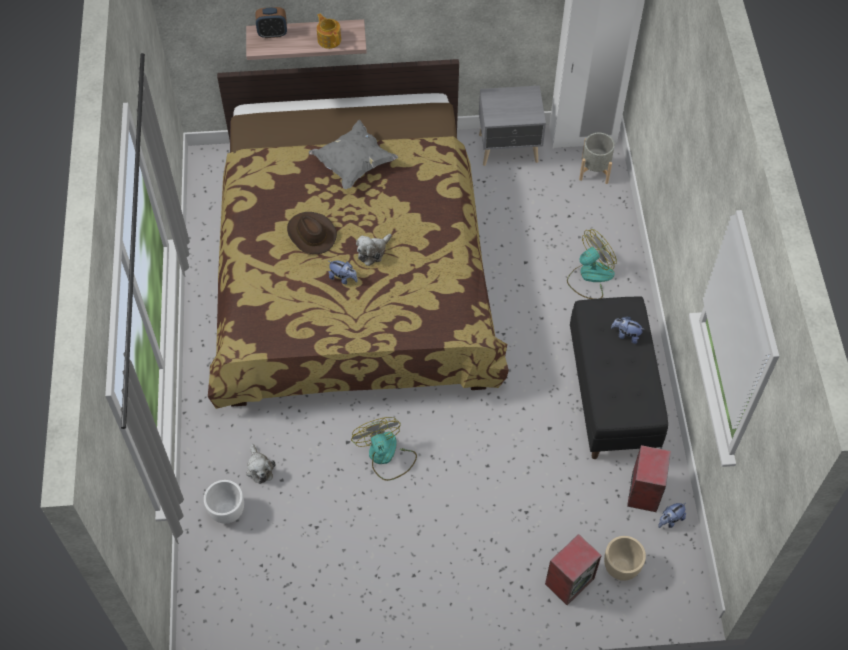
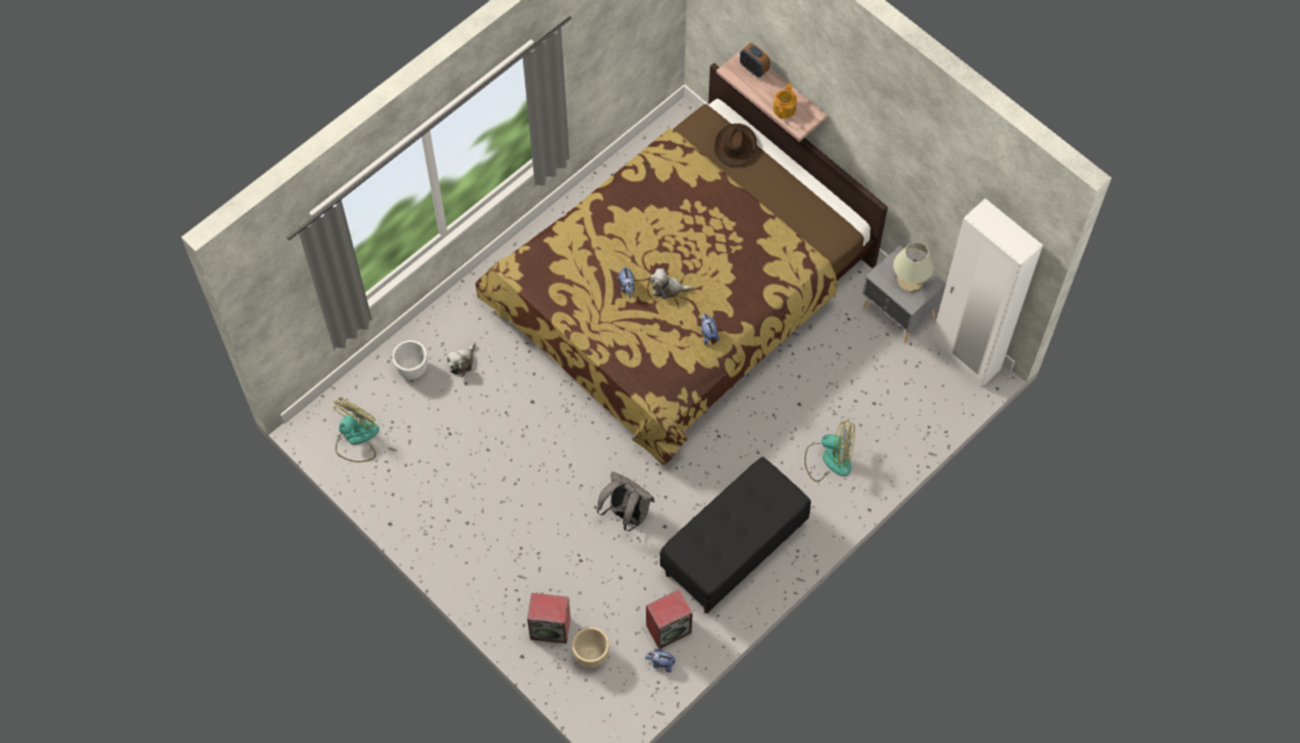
camera: 50 degrees right, 5 degrees up
brown hat [287,212,337,254] -> brown hat moved to [714,123,757,167]
grey pillow [309,120,398,189] -> none
fan [351,417,417,481] -> fan moved to [333,398,379,462]
grey planter [579,133,615,184] -> none
plush toy [611,316,645,344] -> plush toy moved to [701,314,720,345]
none -> grey backpack [597,472,655,531]
none -> beige table lamp [893,242,934,291]

